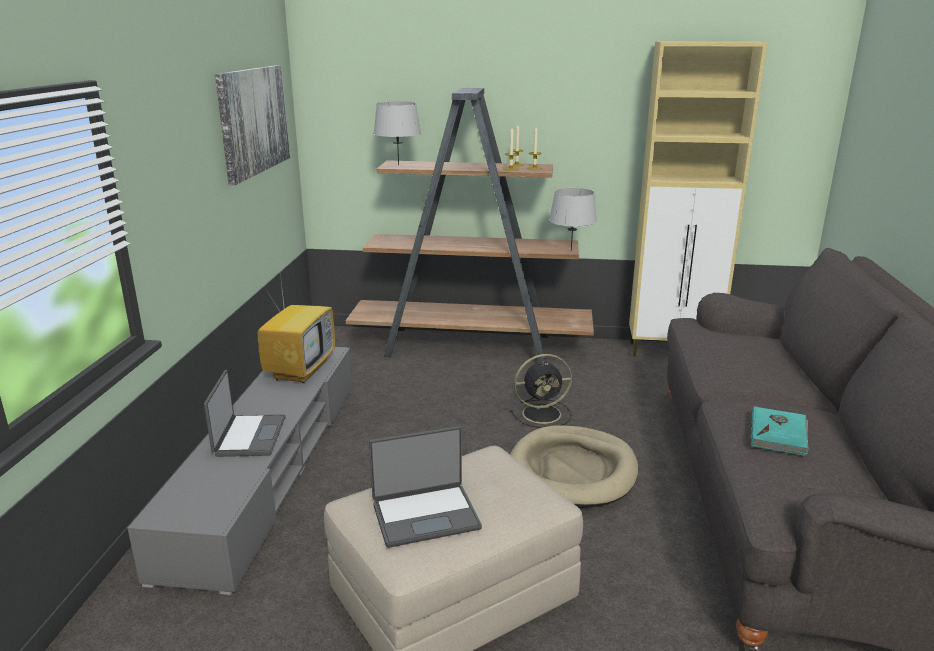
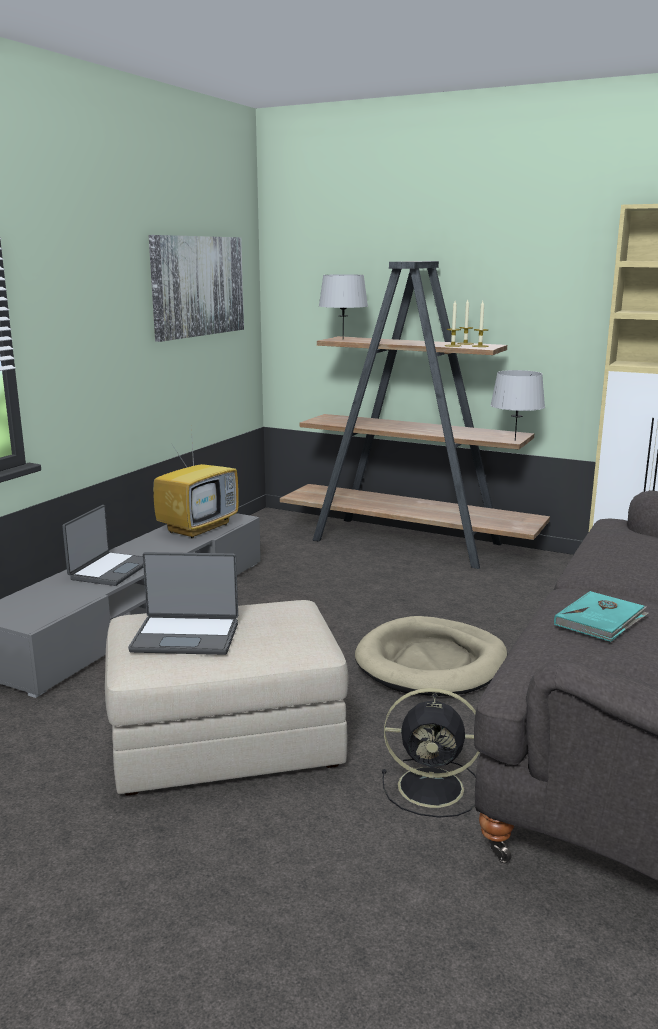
camera: 20 degrees right, 5 degrees down
black fan [510,354,572,428] -> black fan moved to [382,688,480,818]

